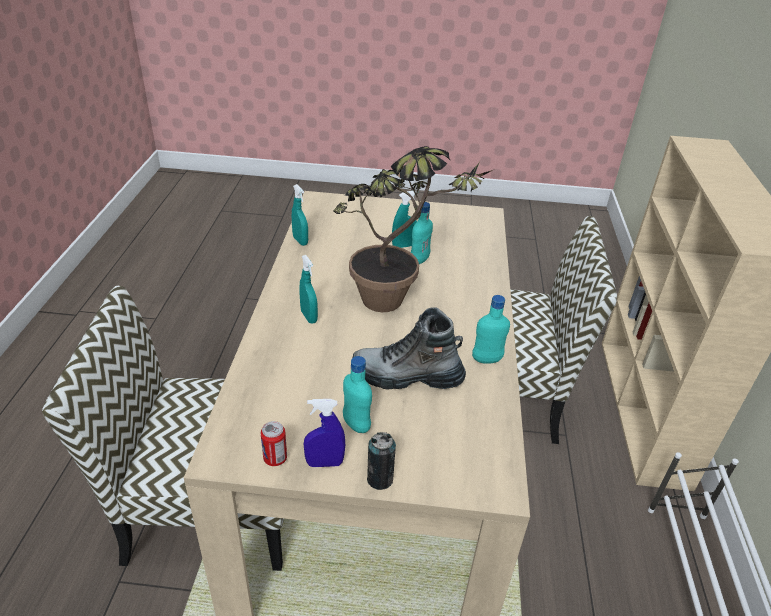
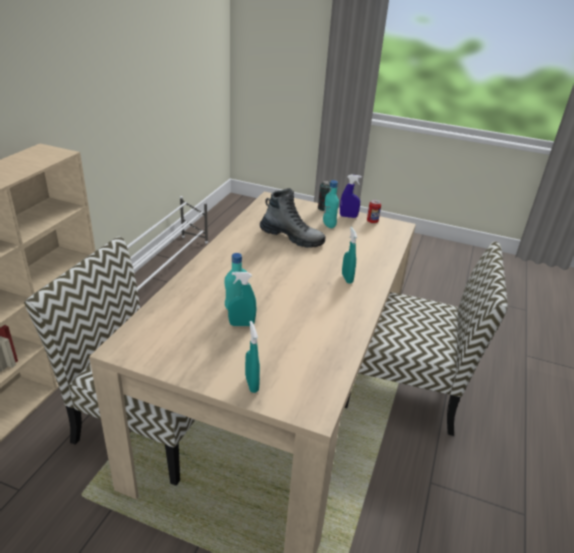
camera: 165 degrees left, 5 degrees down
turquoise spray bottle [292,184,308,246] -> turquoise spray bottle moved to [245,321,260,393]
potted plant [334,146,493,312] -> none
turquoise bottle [472,295,510,364] -> none

